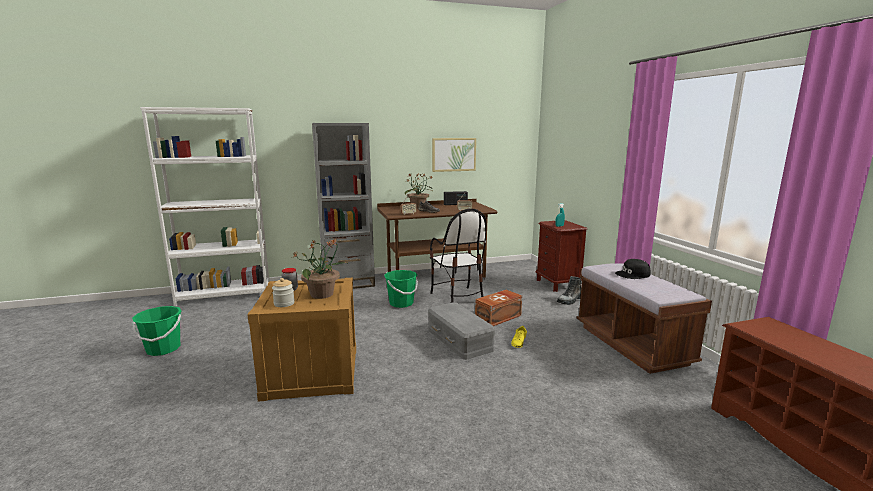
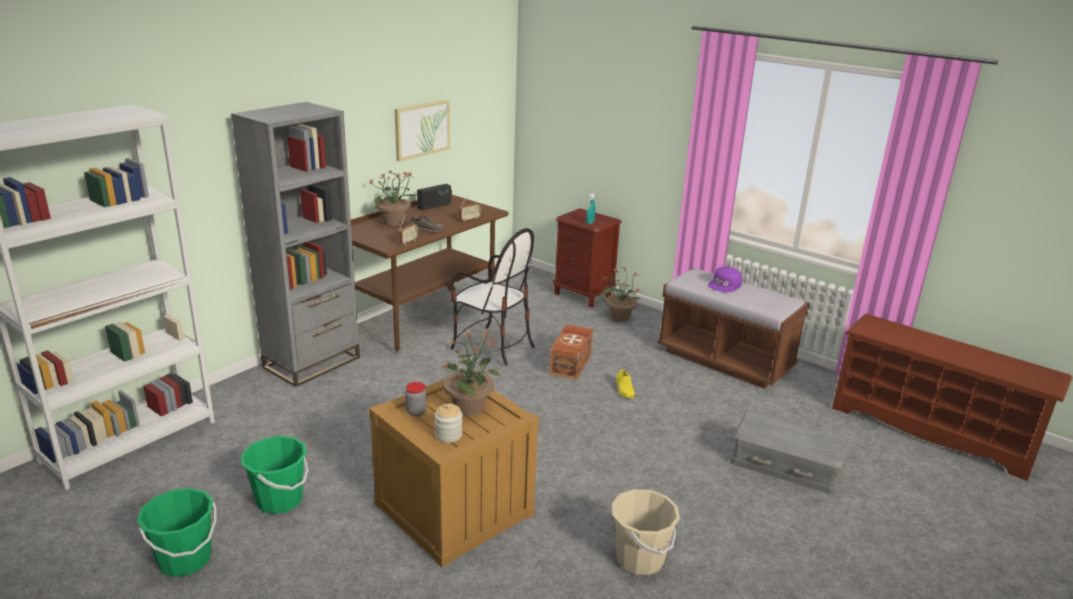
camera: 35 degrees left, 10 degrees up
green bucket [384,270,418,308] -> green bucket moved to [241,436,309,514]
grey storage box [428,302,495,360] -> grey storage box moved to [730,412,848,494]
boot [557,276,582,305] -> potted plant [601,267,641,322]
black cap [615,259,651,279] -> purple cap [708,266,742,292]
none -> beige bucket [612,489,680,575]

